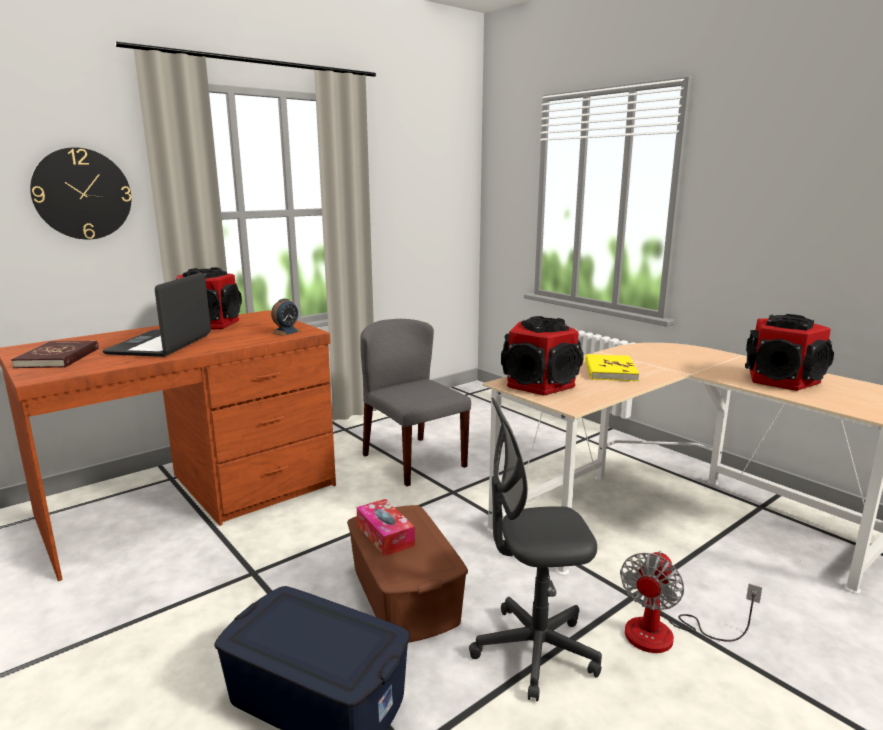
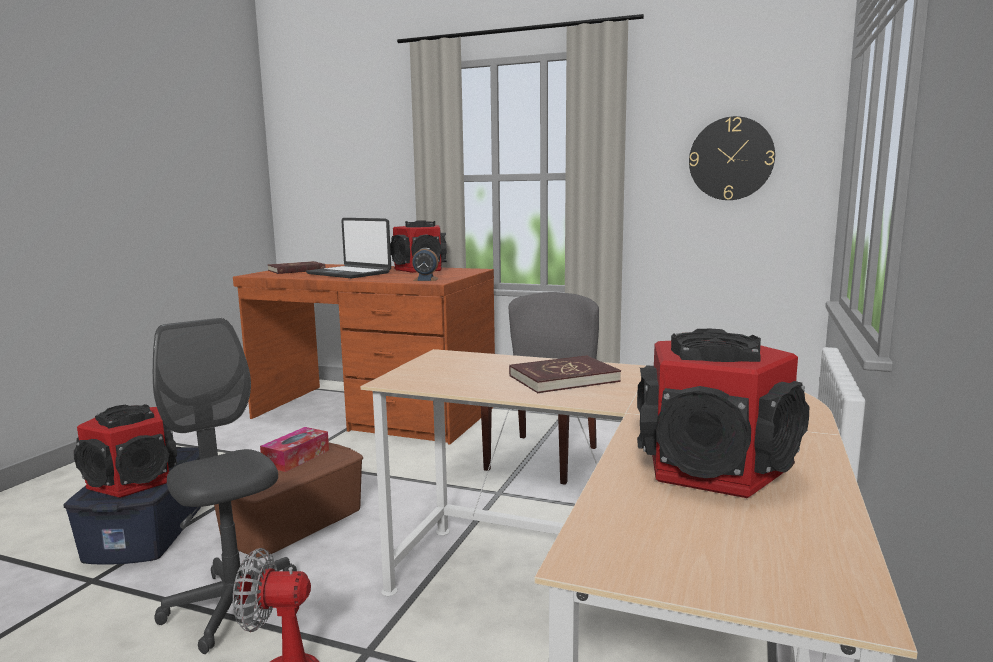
camera: 60 degrees right, 5 degrees down
wall clock [30,147,131,239] -> wall clock moved to [689,116,775,200]
laptop [103,272,211,357] -> laptop turned 120 degrees counterclockwise [306,218,391,278]
speaker [501,316,584,395] -> speaker moved to [74,404,177,498]
yellow book [585,354,639,381] -> red book [509,355,621,393]

